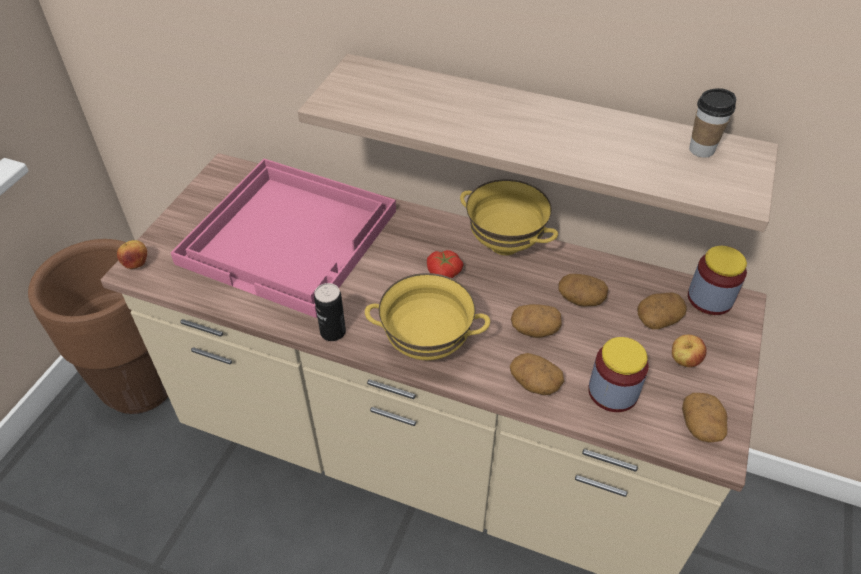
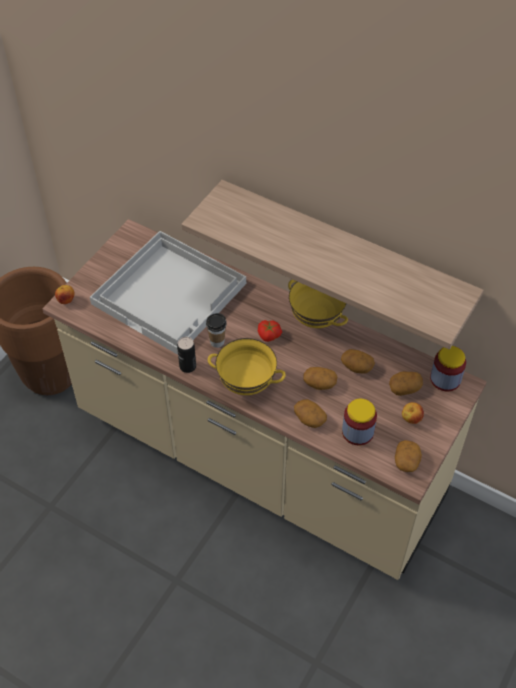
camera: 10 degrees right, 5 degrees up
pink tray [171,159,396,318] -> white tray [90,231,246,355]
cup [689,88,736,158] -> cup moved to [206,313,227,348]

